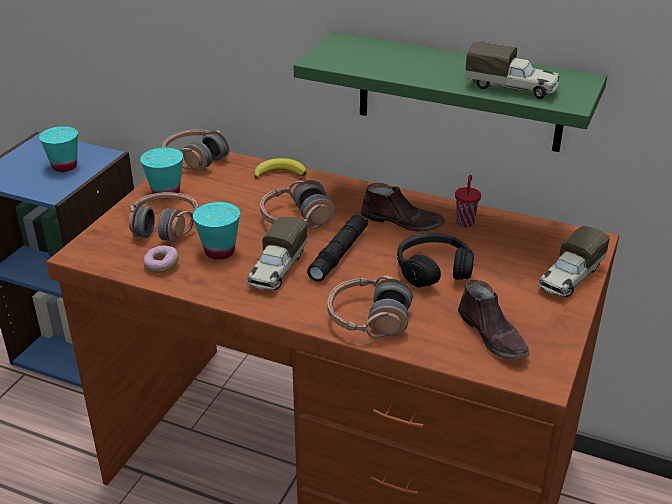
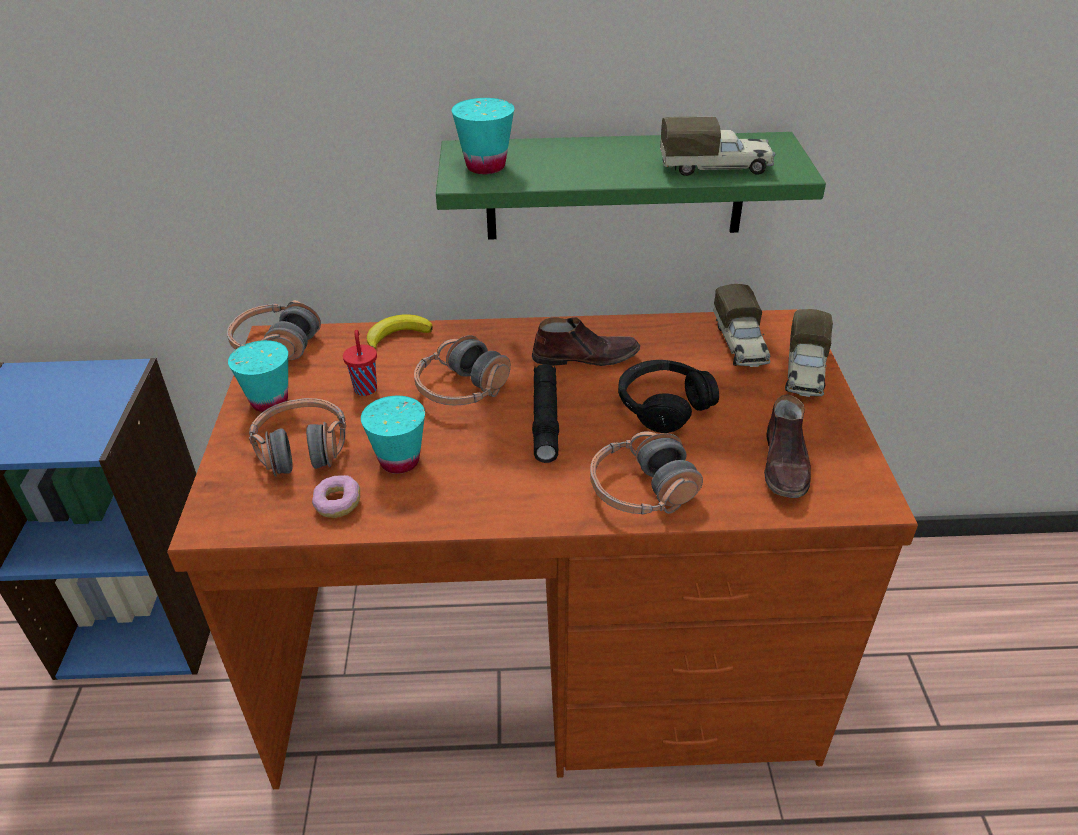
camera: 25 degrees left, 5 degrees up
turquoise cup [39,126,78,172] -> turquoise cup moved to [452,98,514,174]
toy truck [247,216,307,290] -> toy truck moved to [713,284,771,367]
red cup [455,175,481,227] -> red cup moved to [343,330,377,396]
brown shoe [458,279,530,360] -> brown shoe turned 60 degrees clockwise [764,394,811,498]

